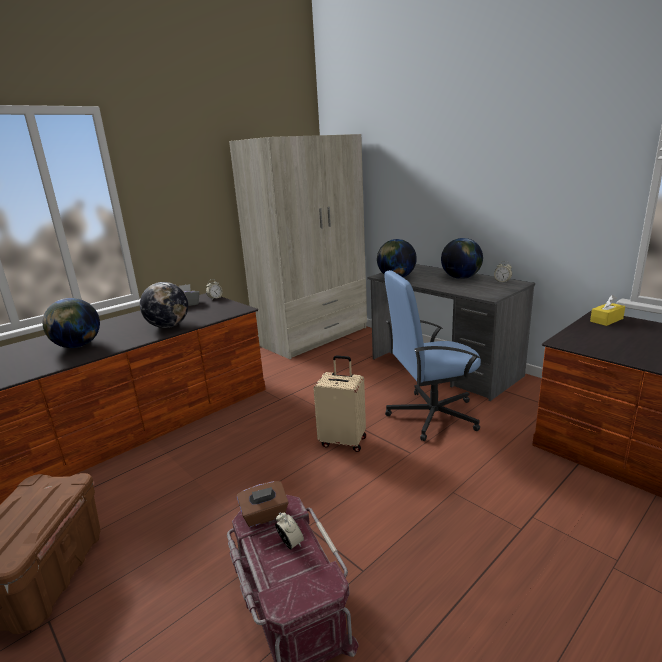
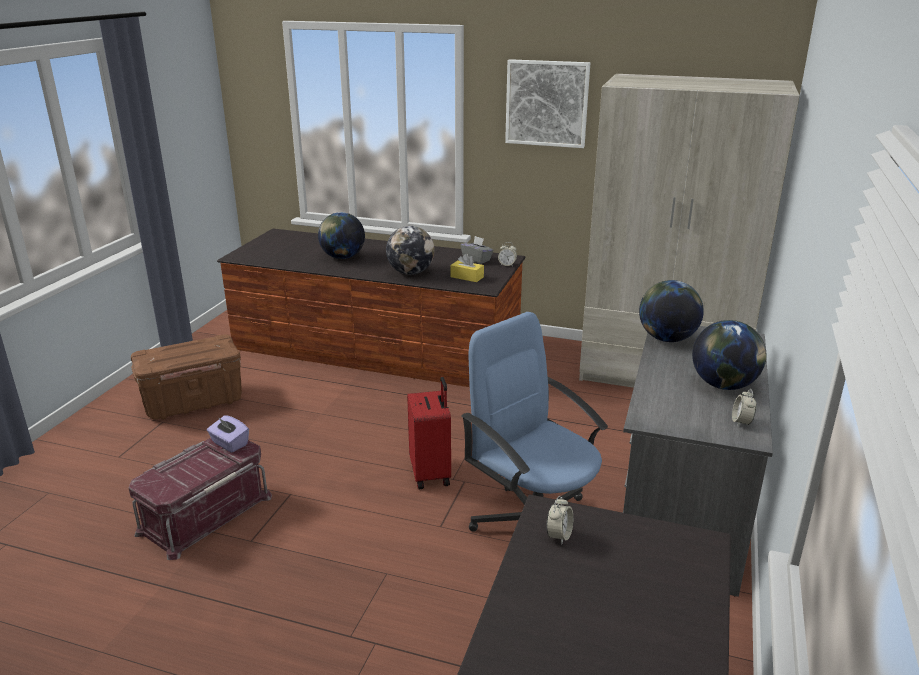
camera: 60 degrees right, 5 degrees up
brown tissue box [237,481,289,527] -> purple tissue box [207,415,249,453]
alarm clock [275,512,304,549] -> alarm clock moved to [546,496,573,545]
beige suitcase [313,355,366,452] -> red suitcase [407,377,451,489]
yellow tissue box [590,295,625,326] -> yellow tissue box moved to [450,253,484,282]
none -> picture [505,59,590,148]

